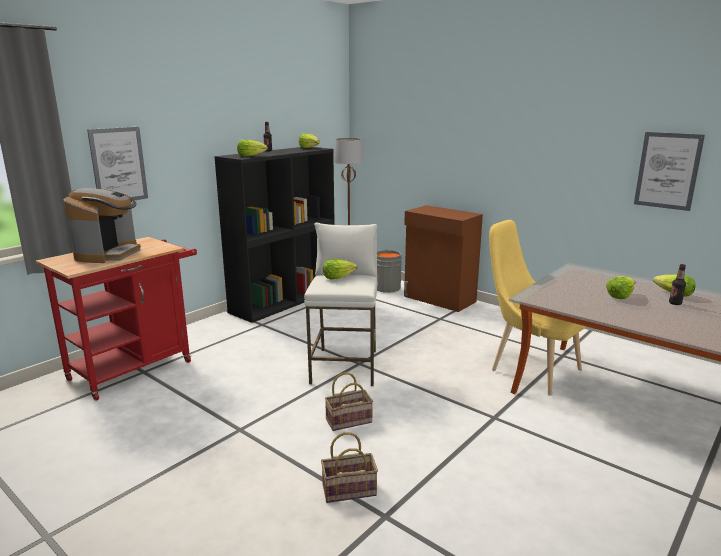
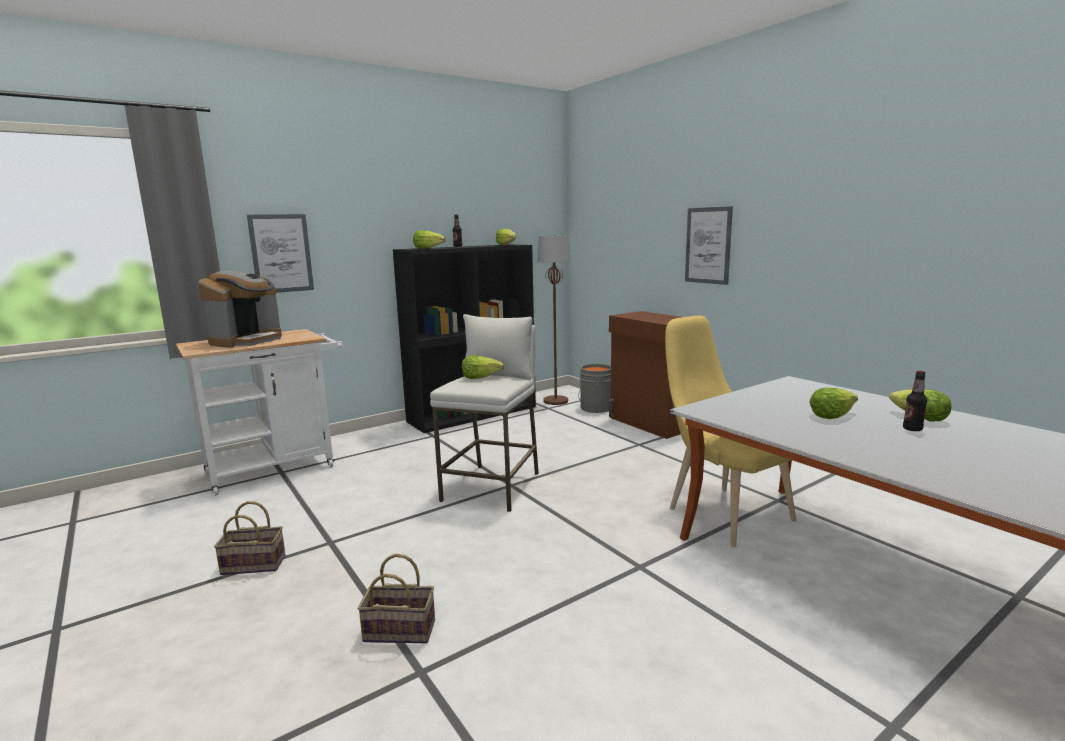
camera: 15 degrees right, 5 degrees down
red cart [36,237,197,401] -> white cart [176,329,344,496]
basket [325,372,373,431] -> basket moved to [214,501,286,575]
picture [634,132,705,211] -> picture moved to [685,206,733,285]

